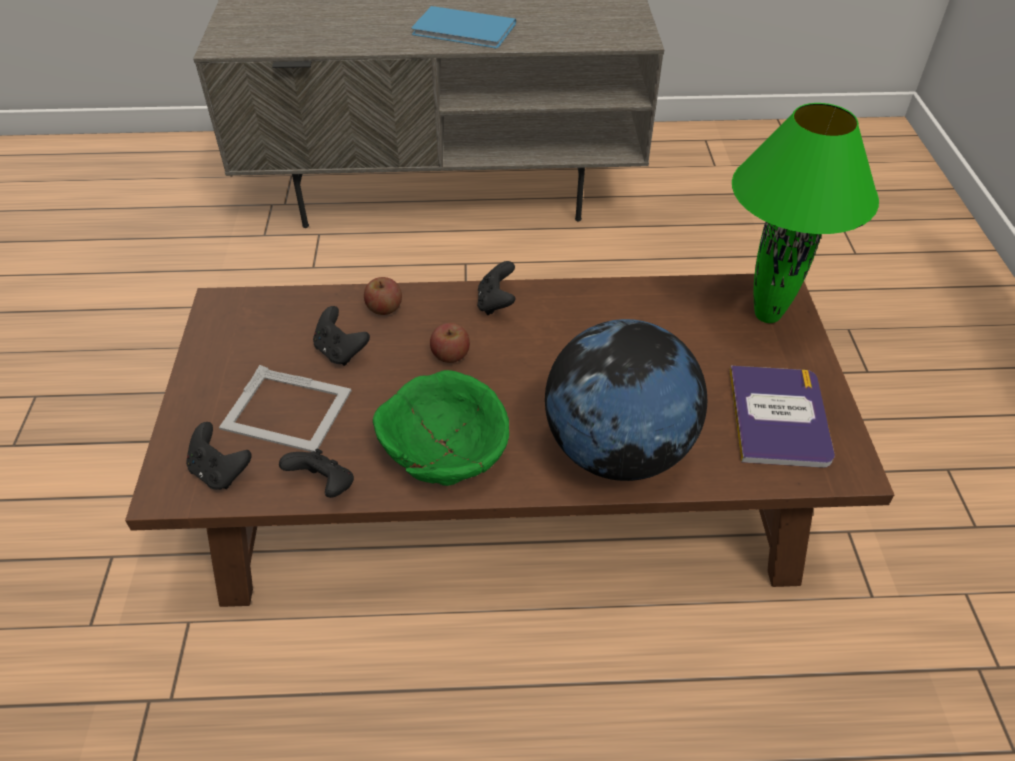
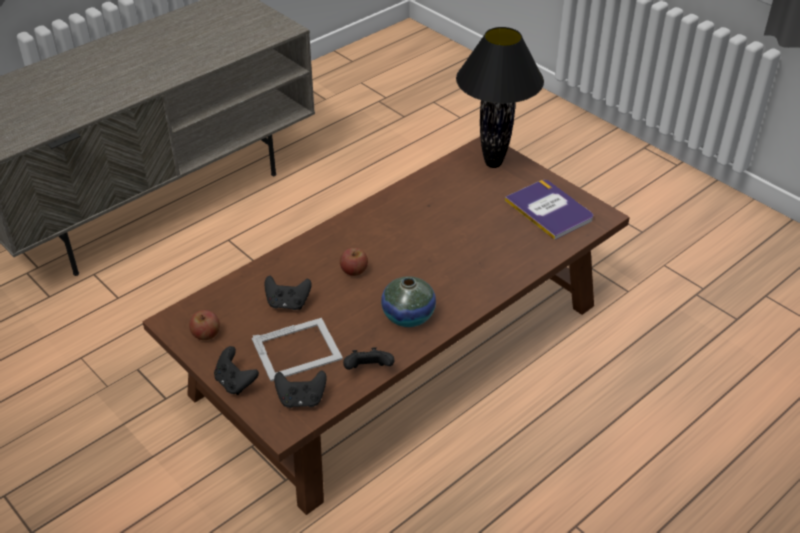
camera: 40 degrees left, 5 degrees down
apple [364,277,402,315] -> apple moved to [189,310,220,340]
green bowl [373,370,509,486] -> vase [381,276,436,327]
blue book [411,6,516,49] -> none
black game controller [477,261,516,315] -> black game controller moved to [214,346,259,395]
globe [545,319,707,481] -> none
green table lamp [732,103,879,323] -> black table lamp [456,27,544,168]

